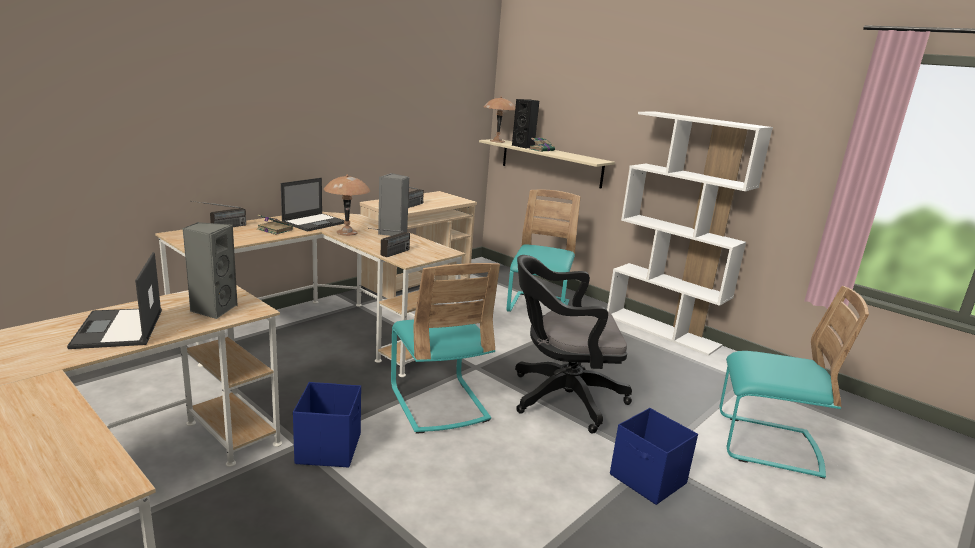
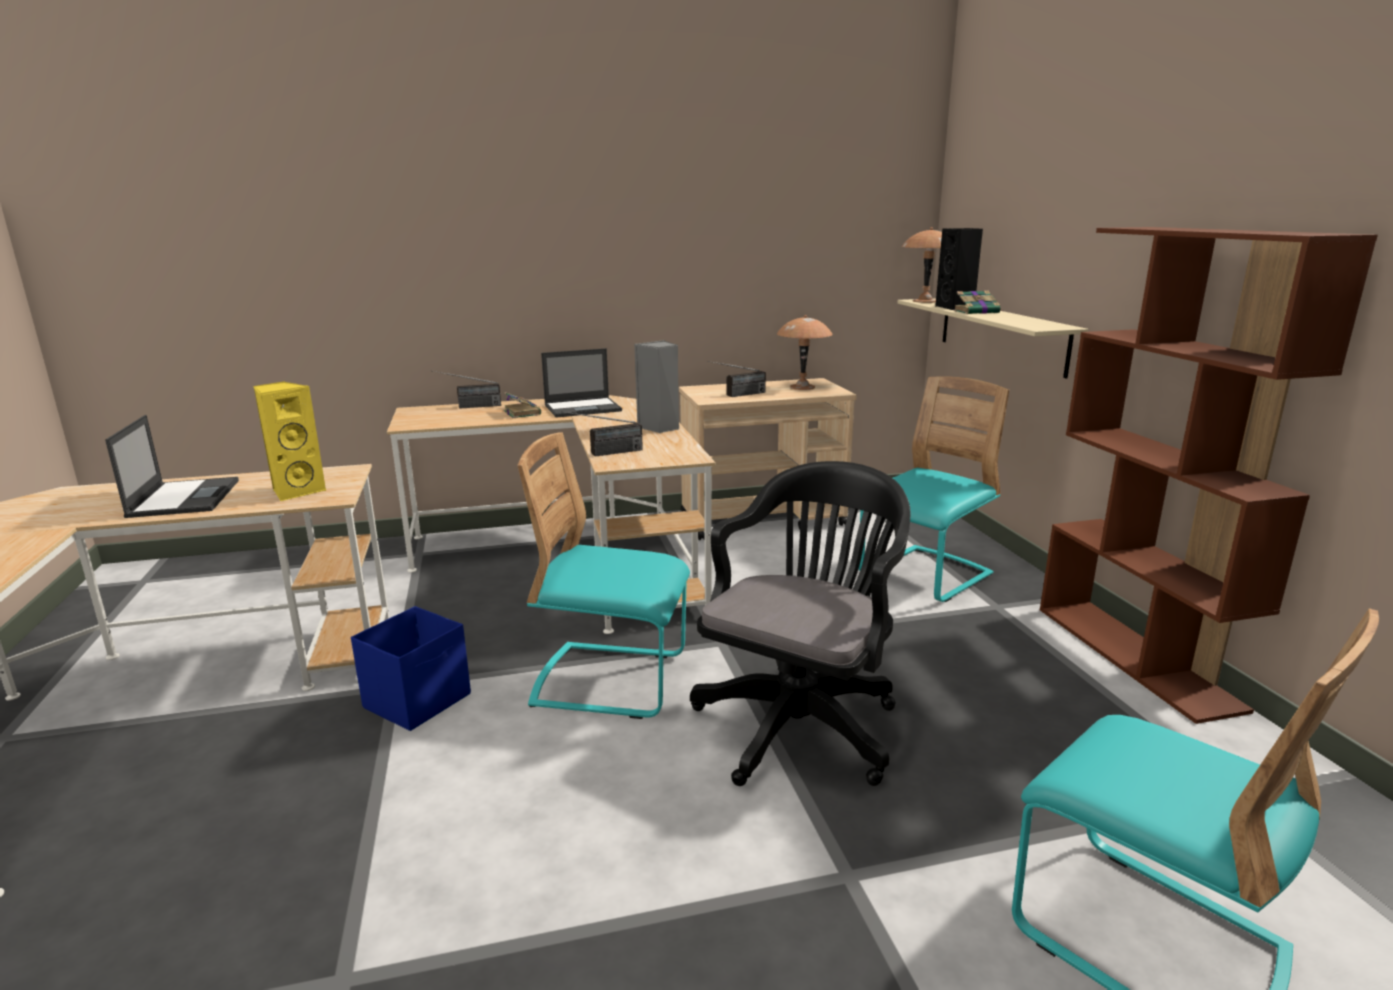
camera: 35 degrees right, 0 degrees up
laptop [67,252,162,349] -> laptop turned 150 degrees clockwise [105,415,239,518]
grey speaker [182,222,238,319] -> yellow speaker [254,381,326,502]
brown table lamp [324,174,370,236] -> brown table lamp moved to [777,315,833,390]
turquoise chair [391,263,500,434] -> turquoise chair turned 90 degrees clockwise [518,432,690,719]
black office chair [515,255,632,433] -> black office chair turned 90 degrees clockwise [690,461,910,786]
white bookcase [607,111,773,356] -> brown bookcase [1040,227,1378,724]
blue storage box [610,408,698,505] -> none

